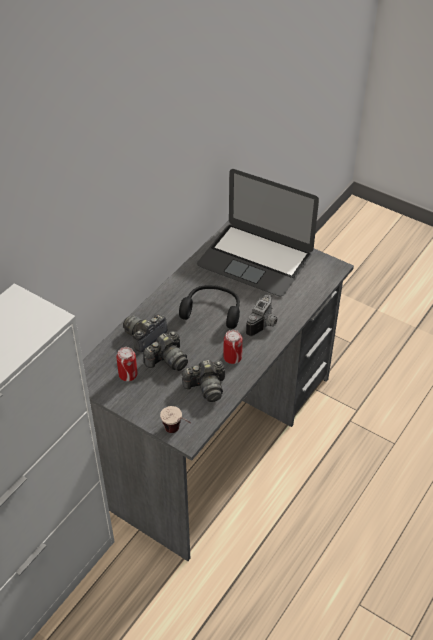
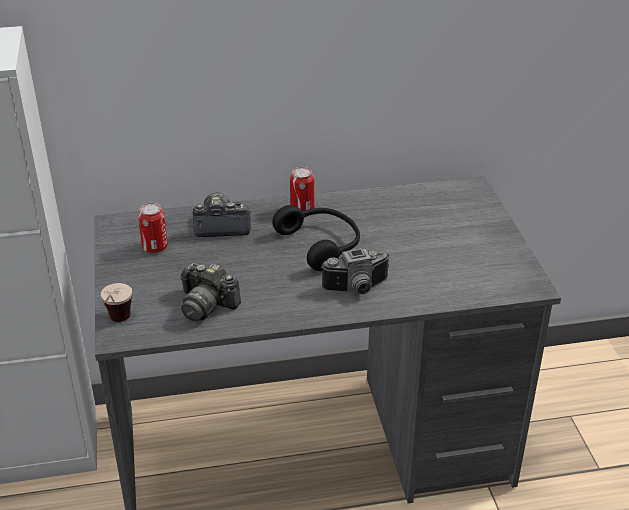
camera: 45 degrees right, 10 degrees down
camera [143,331,188,371] -> none
laptop [197,169,319,297] -> none
can [223,330,243,364] -> can moved to [290,167,315,211]

